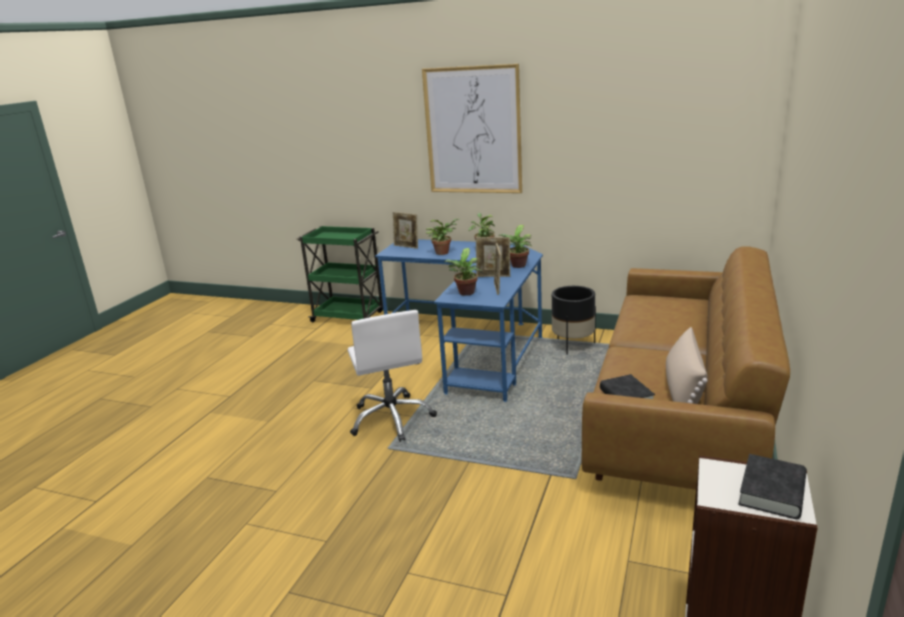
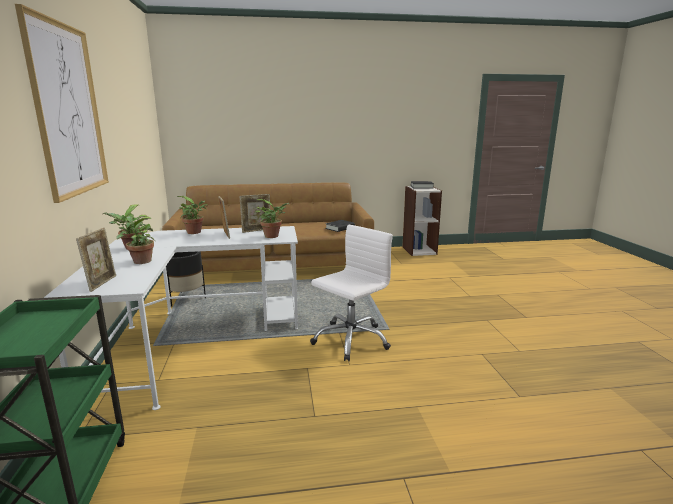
camera: 120 degrees left, 5 degrees down
blue desk [375,239,543,402] -> white desk [44,226,298,410]
beige pillow [666,327,708,404] -> none

